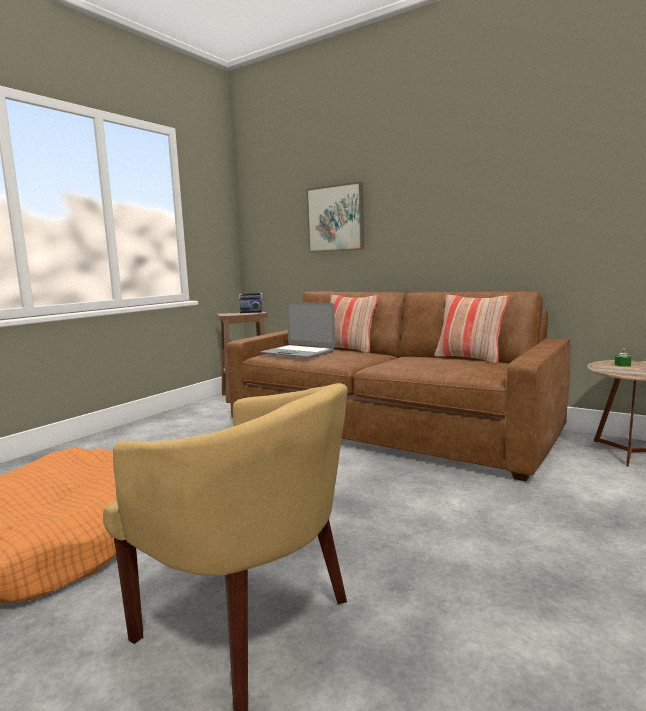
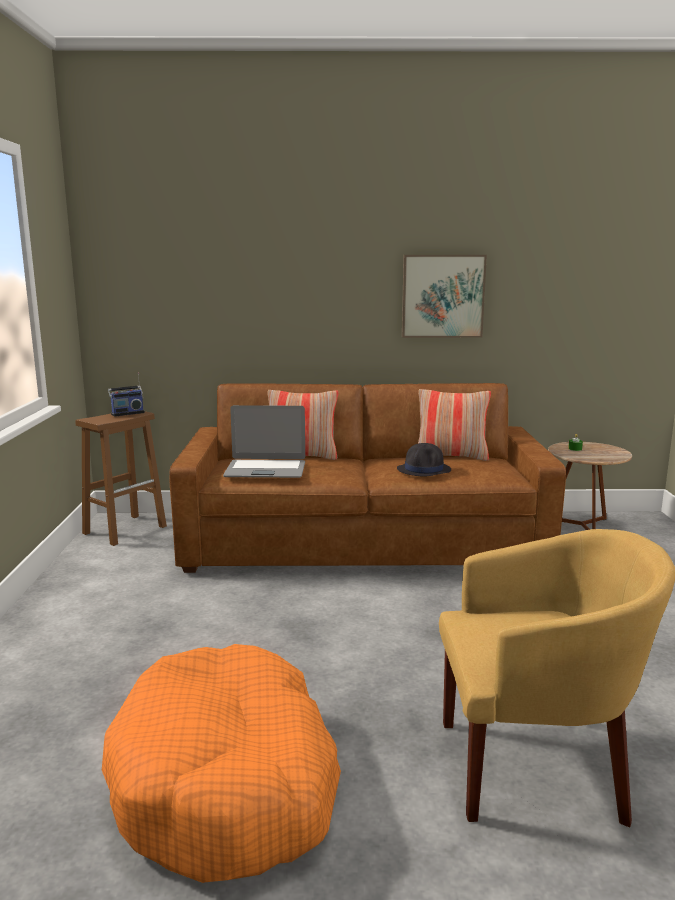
camera: 35 degrees left, 5 degrees up
picture [306,182,364,252] -> picture moved to [402,255,487,338]
none -> black hat [397,443,451,476]

